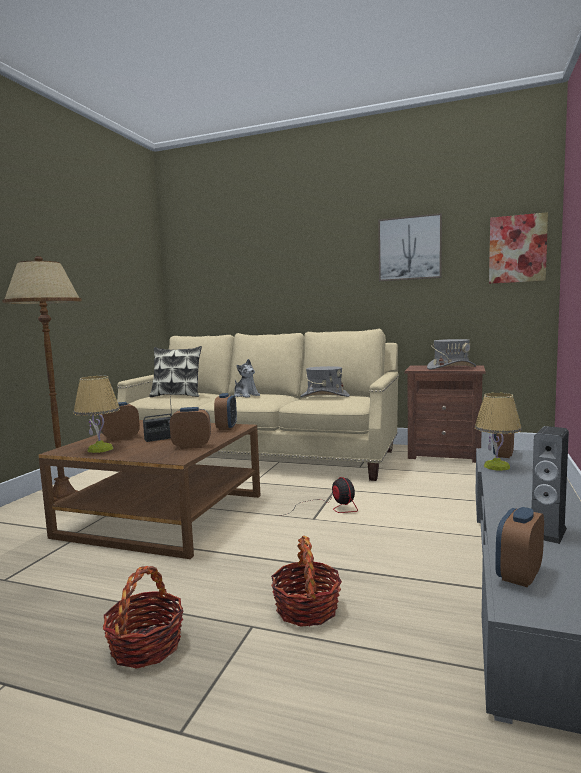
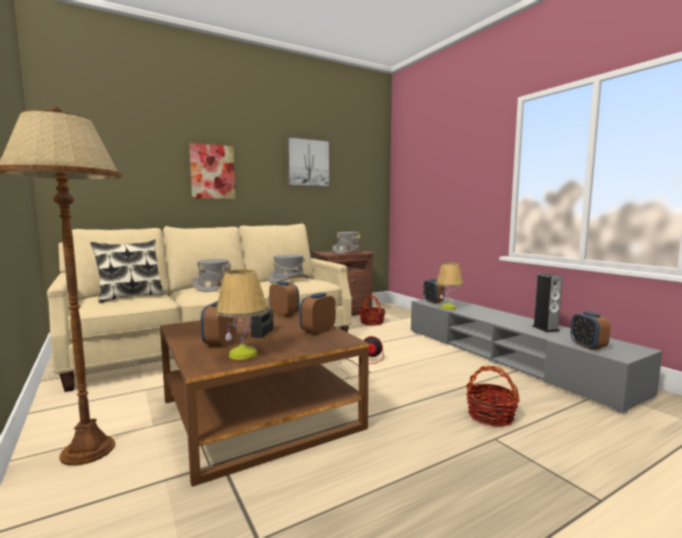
camera: 50 degrees left, 0 degrees up
basket [103,566,184,669] -> basket moved to [359,295,385,326]
plush toy [234,359,260,398] -> grey hat [192,259,231,292]
picture [489,212,548,284] -> picture moved to [189,143,235,199]

